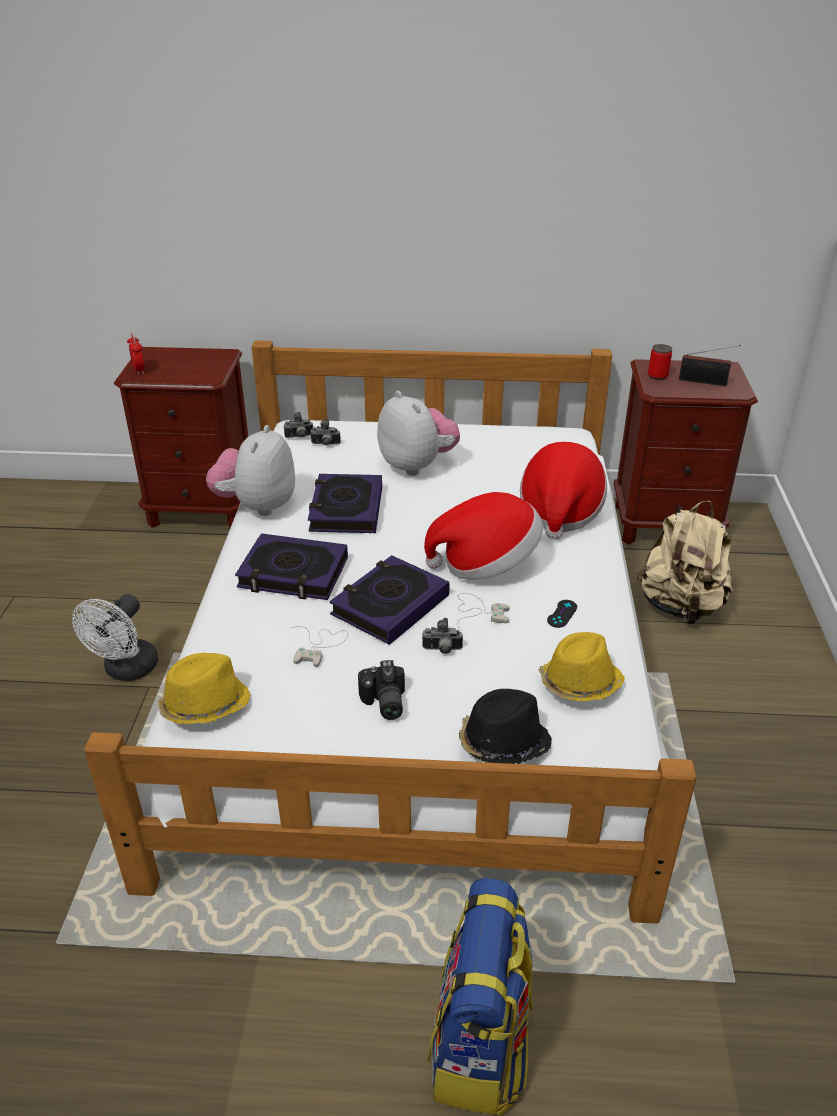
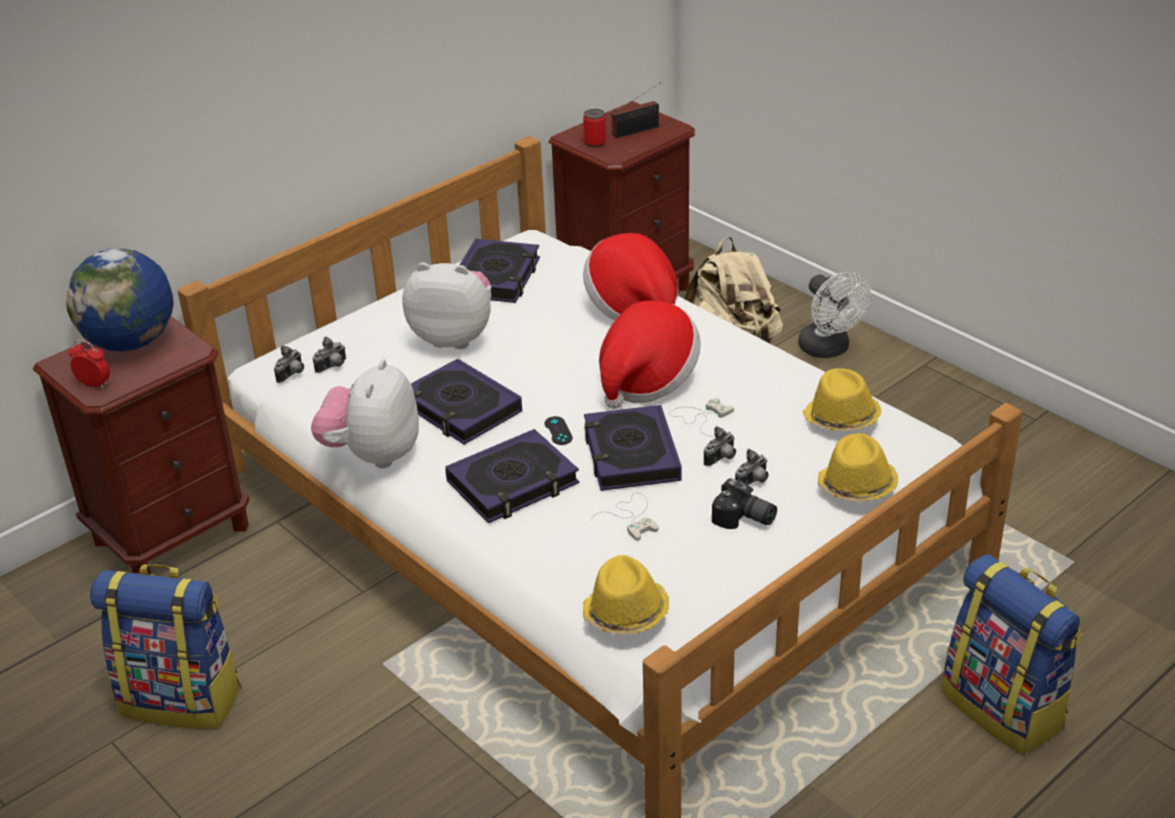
camera: 45 degrees left, 0 degrees up
white fan [72,594,158,681] -> white fan moved to [798,272,871,358]
plush toy [206,425,295,516] -> plush toy turned 45 degrees clockwise [311,359,419,468]
black hat [459,689,552,764] -> yellow hat [817,433,898,502]
black game controller [547,600,577,628] -> black game controller moved to [545,416,573,445]
none -> globe [66,248,174,352]
none -> backpack [90,564,241,729]
none -> book [460,239,540,303]
none -> camera [735,449,769,485]

